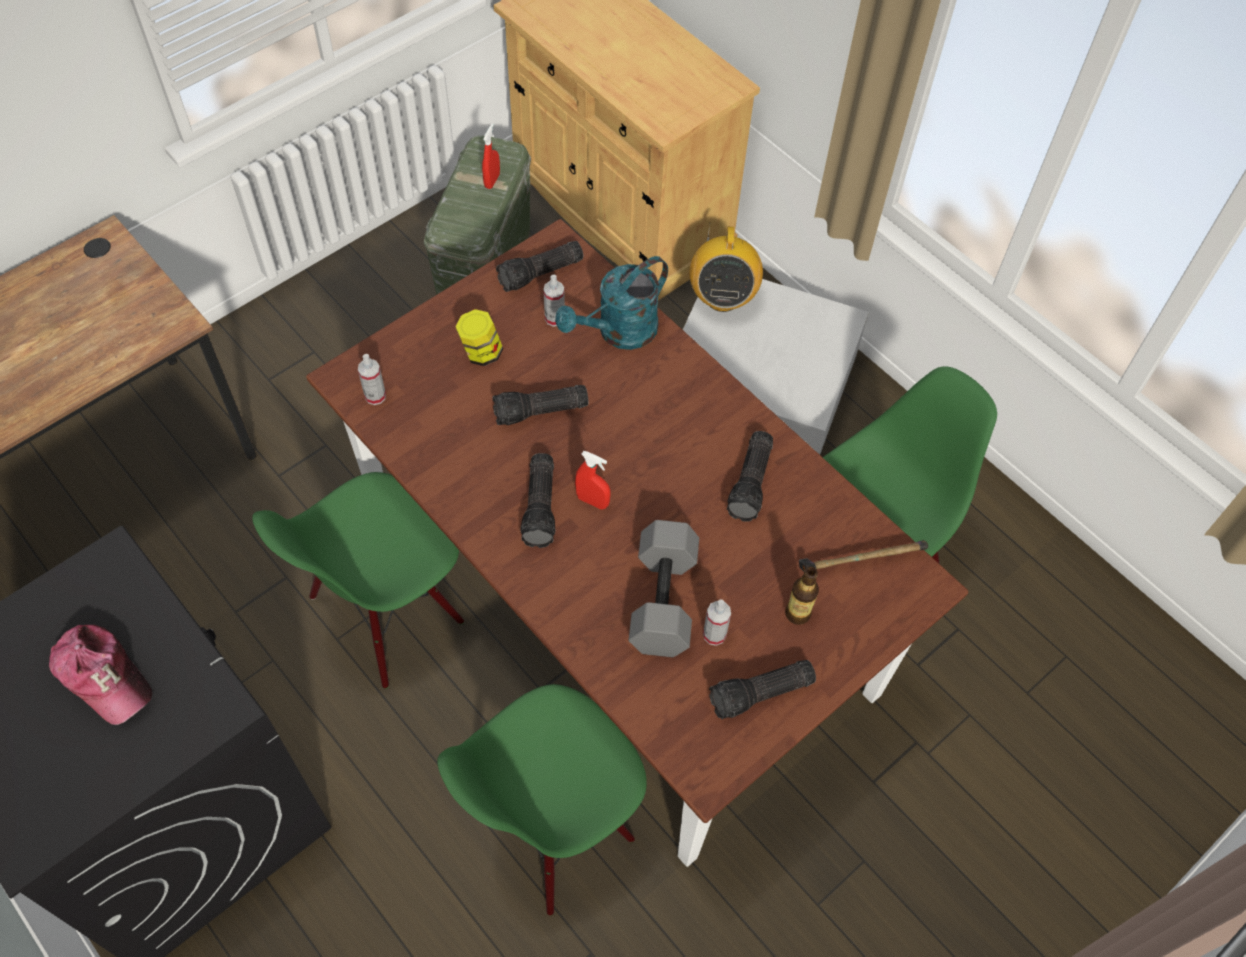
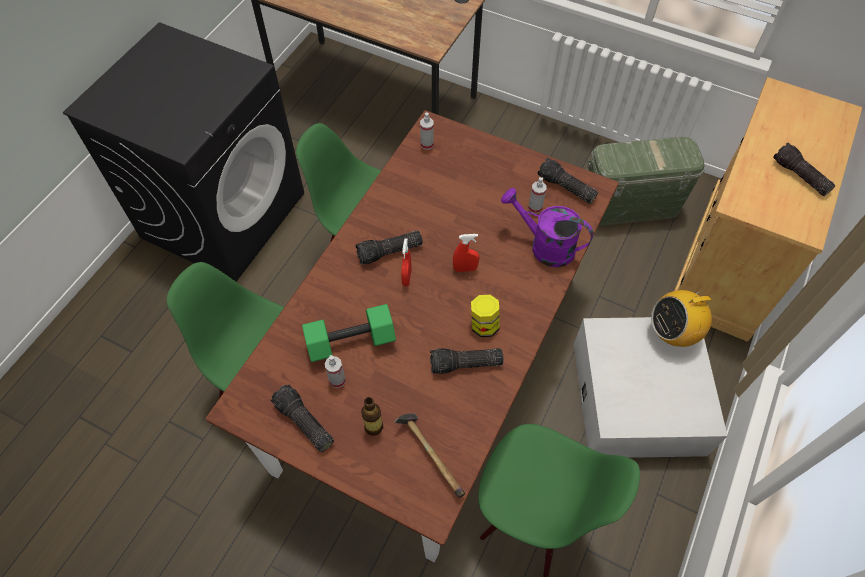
camera: 70 degrees right, 0 degrees up
cap [49,625,152,725] -> none
jar [455,309,503,366] -> jar moved to [471,295,499,337]
red spray bottle [482,124,500,189] -> red spray bottle moved to [453,234,479,272]
flashlight [492,385,588,425] -> flashlight moved to [774,143,836,196]
turquoise watering can [555,256,668,350] -> purple watering can [501,188,594,268]
grey dumbbell [628,520,699,657] -> green dumbbell [302,304,396,362]

